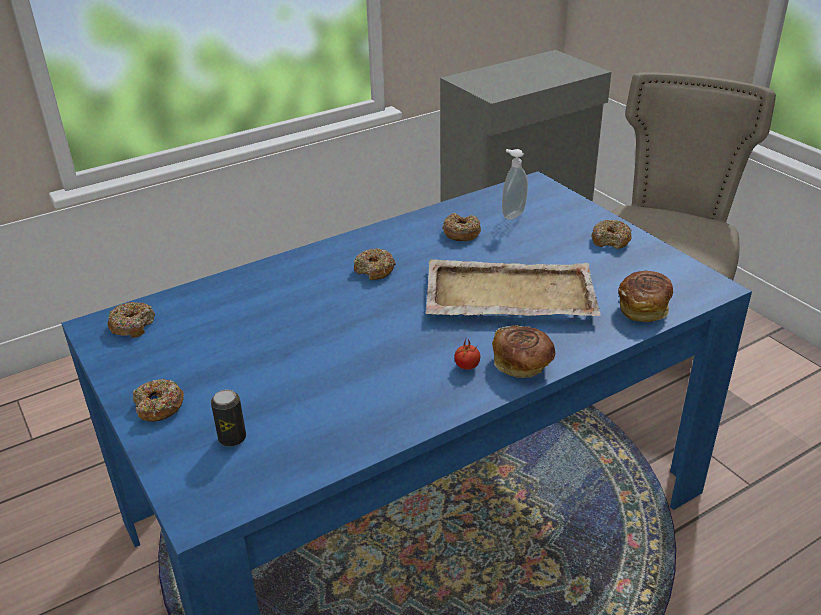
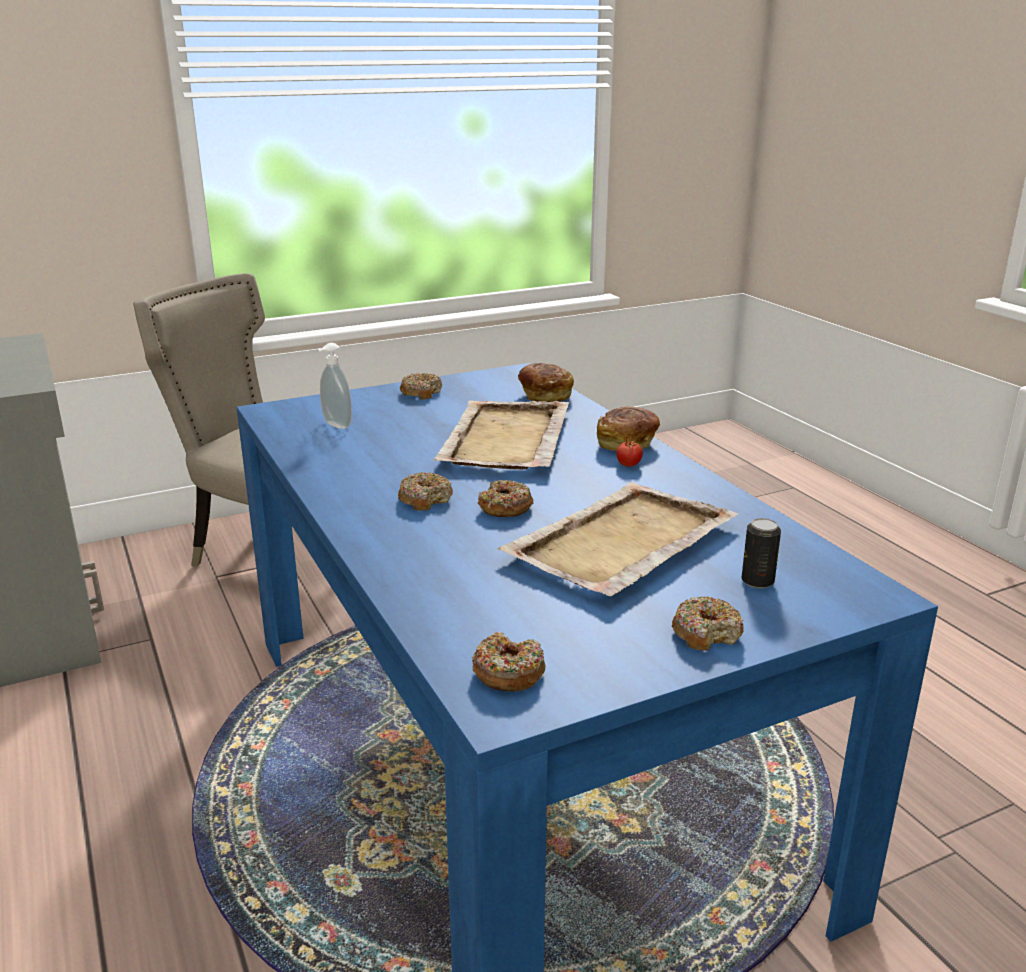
camera: 85 degrees left, 10 degrees down
donut [442,213,481,241] -> donut moved to [478,480,534,517]
none -> beige tray [497,482,738,596]

